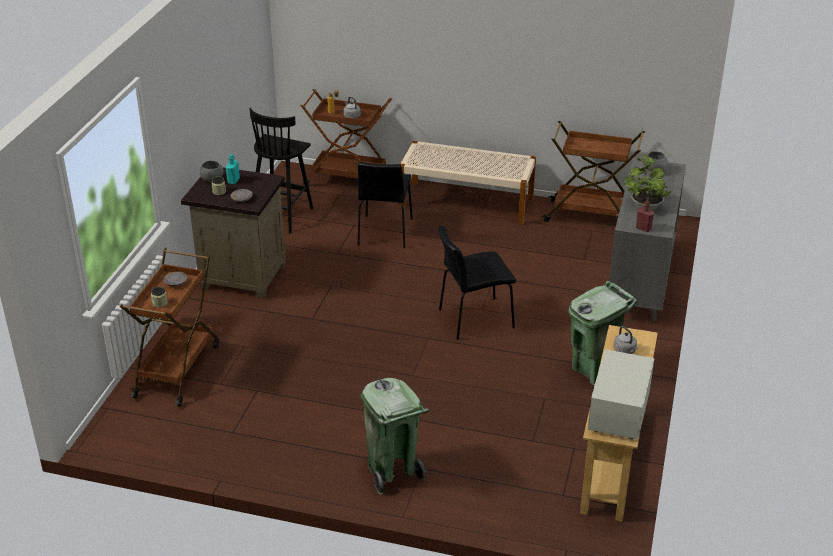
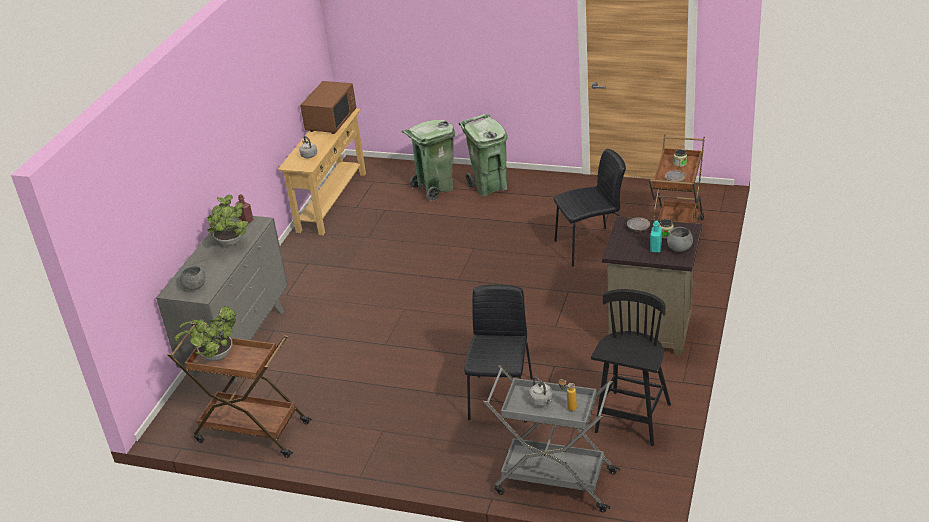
camera: 175 degrees left, 0 degrees up
brown cart [300,89,393,186] -> grey cart [483,365,620,512]
beige bench [399,140,536,225] -> none
black chair [438,225,516,340] -> black chair moved to [554,149,626,266]
green trash can [568,281,637,386] -> green trash can moved to [402,120,455,201]
white microwave [588,349,655,440] -> brown microwave [300,81,356,134]
none -> potted plant [174,306,236,361]

